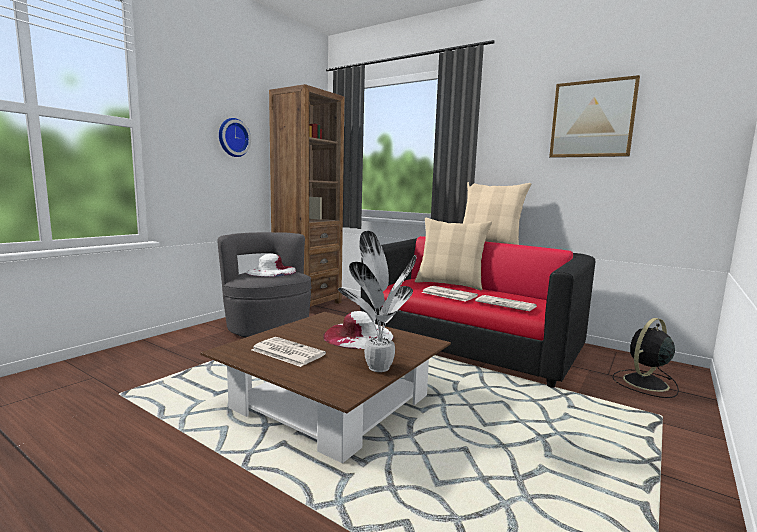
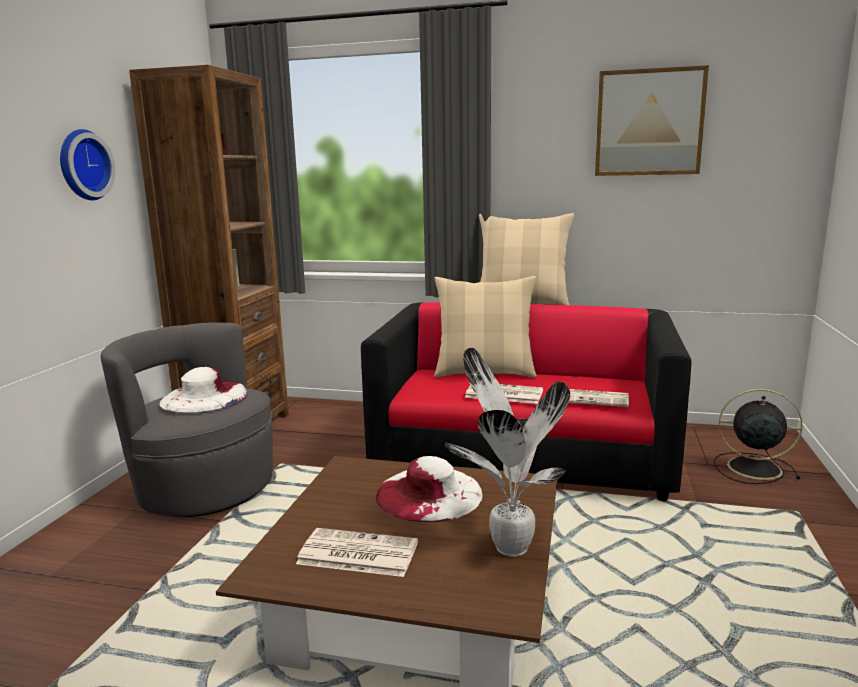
camera: 20 degrees left, 5 degrees up
black fan [612,318,679,398] -> black fan turned 75 degrees clockwise [714,389,803,484]

